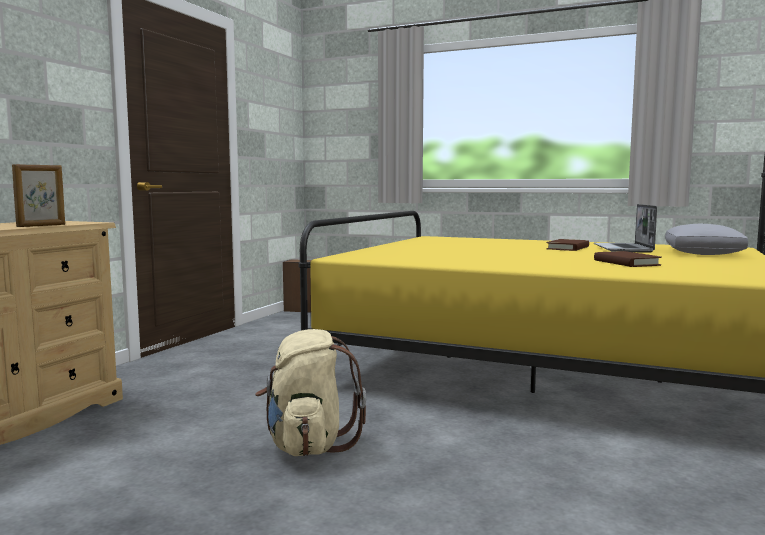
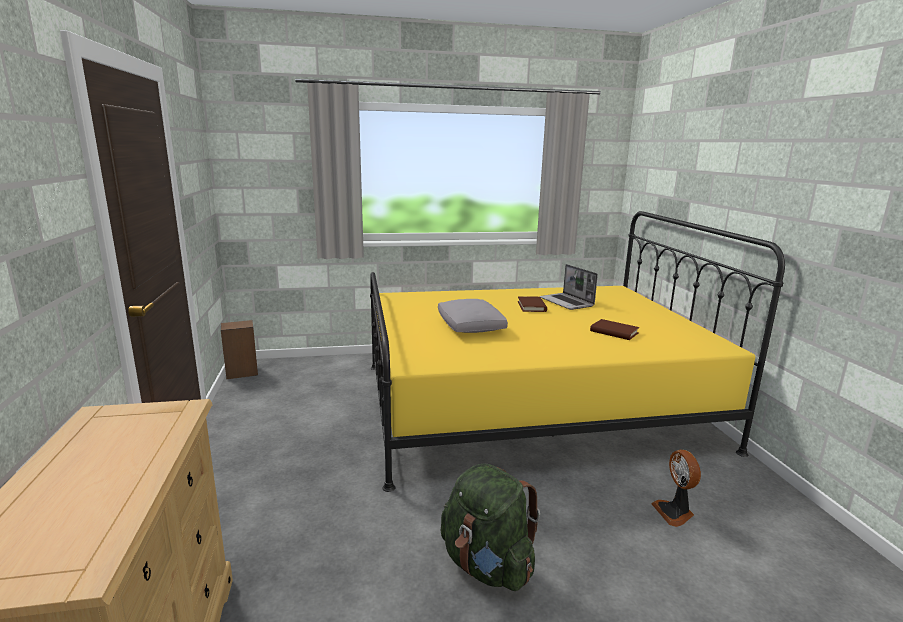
camera: 35 degrees left, 10 degrees up
picture frame [12,164,65,227] -> none
beige backpack [255,329,366,456] -> green backpack [441,463,540,591]
grey pillow [665,224,748,255] -> grey pillow moved to [438,299,508,333]
none -> fan [651,450,701,527]

